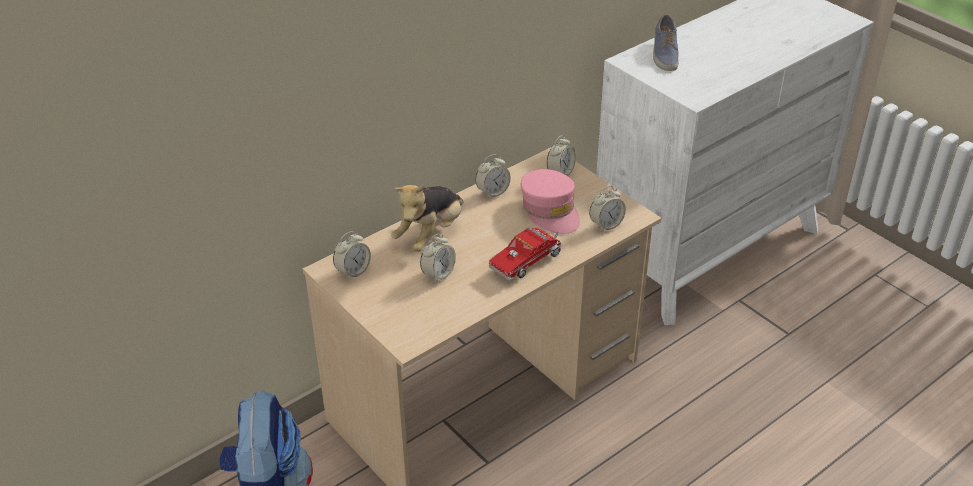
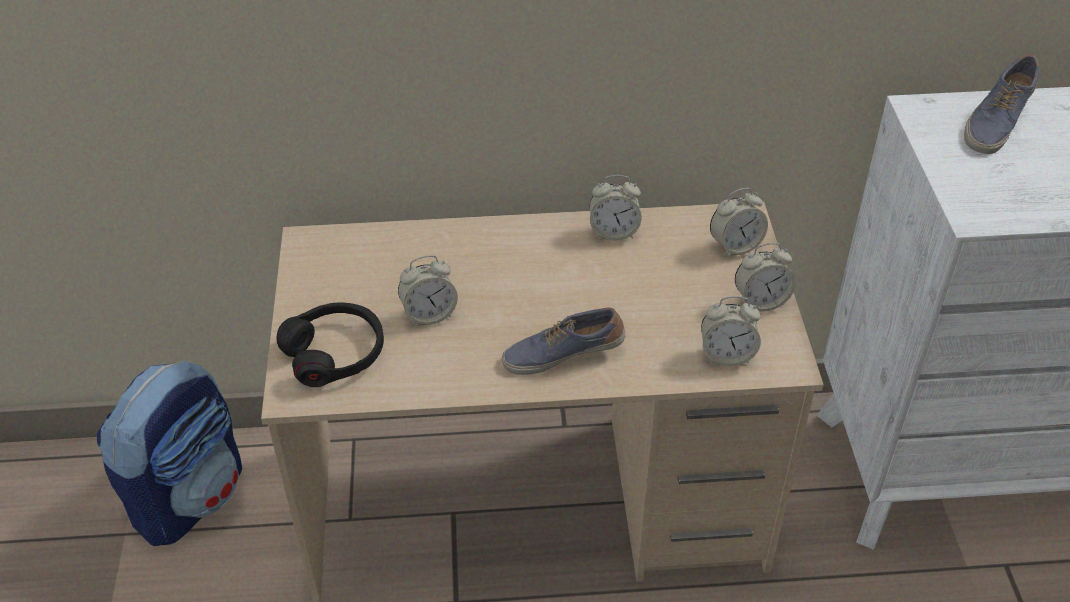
camera: 35 degrees right, 5 degrees up
alarm clock [333,231,371,280] -> alarm clock moved to [735,243,796,312]
plush toy [391,184,463,252] -> none
toy truck [489,227,562,281] -> shoe [502,307,626,375]
pink cap [521,169,580,234] -> none
none -> black headphones [277,302,384,387]

